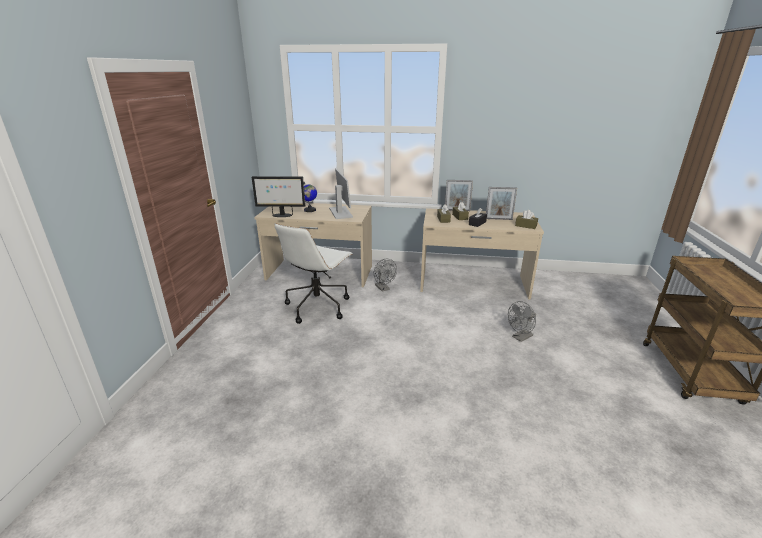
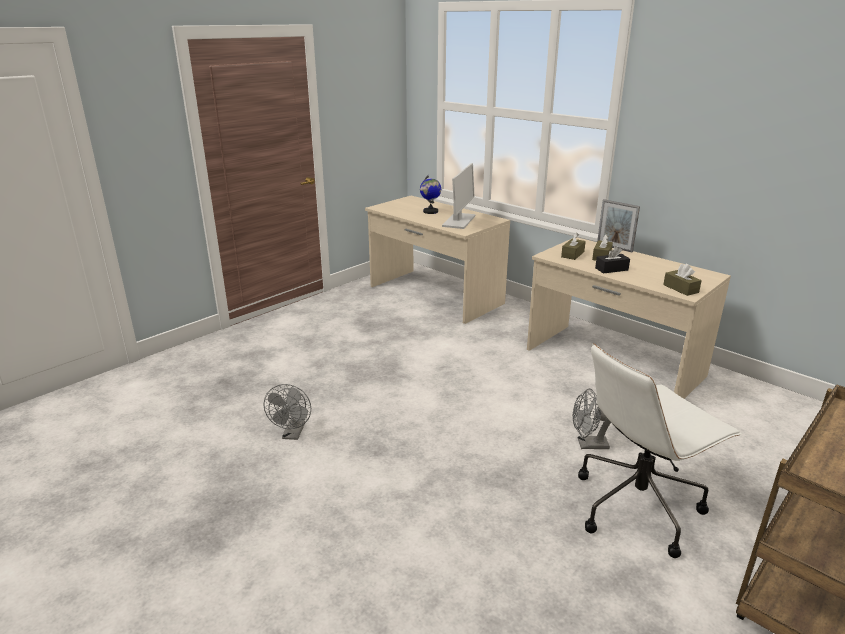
camera: 35 degrees right, 0 degrees up
monitor [252,176,305,217] -> none
white office chair [275,223,353,324] -> white office chair moved to [578,343,742,558]
grey fan [374,259,397,292] -> grey fan moved to [264,384,311,440]
picture frame [486,187,517,220] -> none

